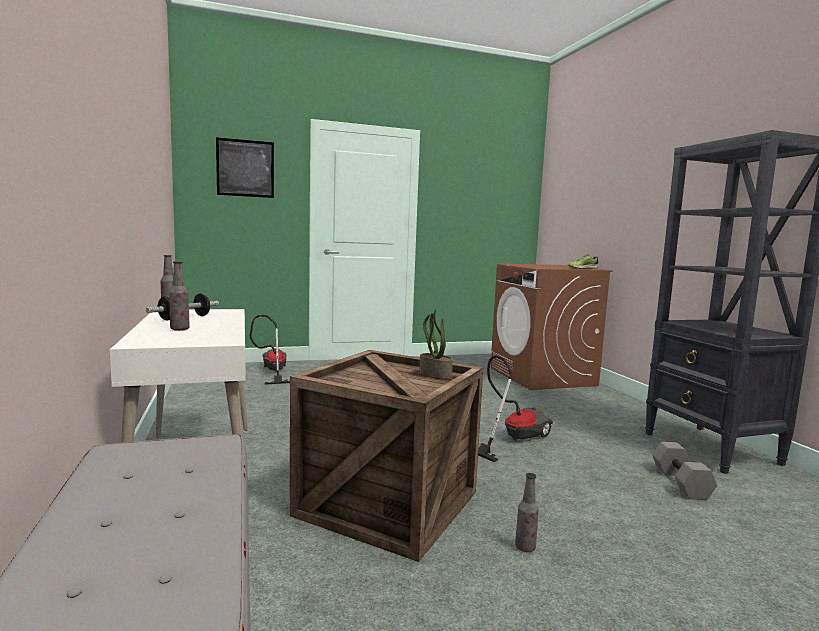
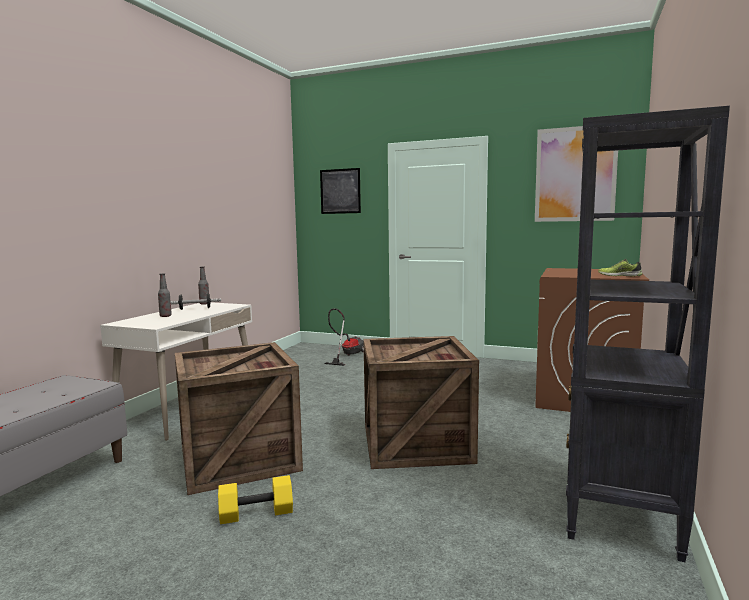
camera: 40 degrees right, 0 degrees up
potted plant [419,307,453,379] -> none
vacuum cleaner [478,355,553,462] -> crate [363,336,479,469]
bottle [515,473,539,552] -> yellow dumbbell [218,475,293,524]
grey dumbbell [652,442,717,500] -> none
none -> picture [535,126,618,222]

